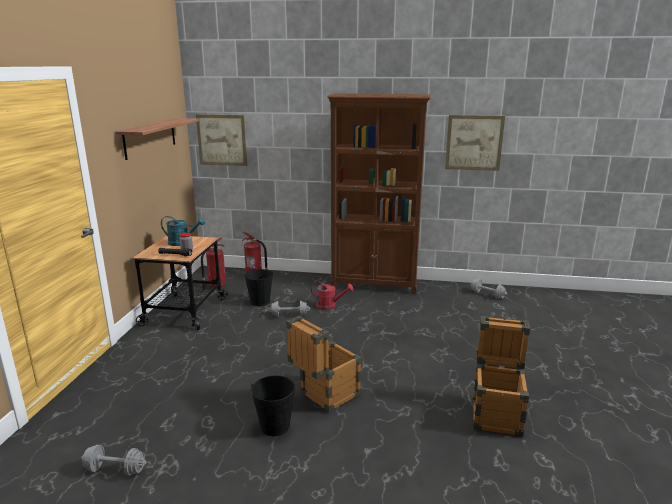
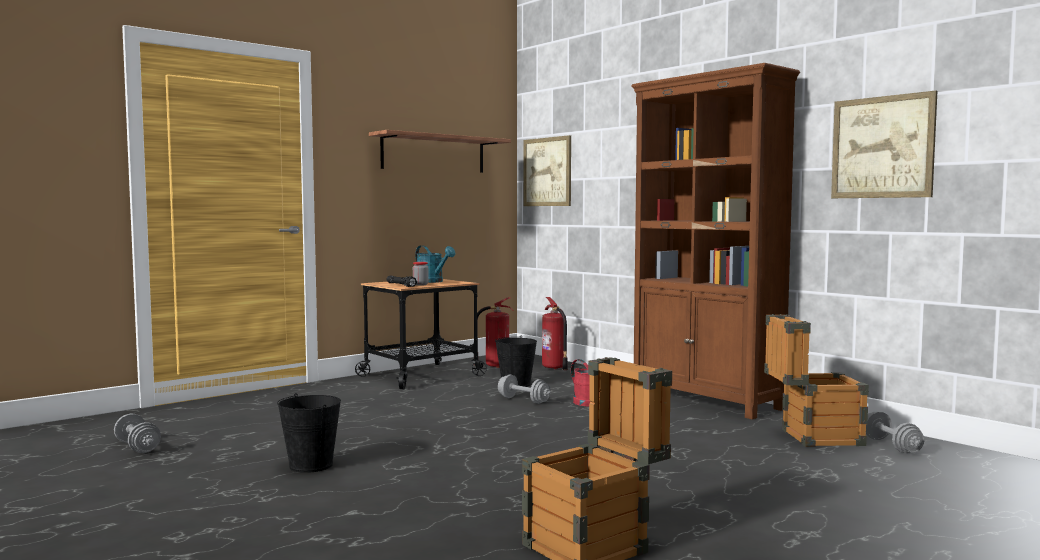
camera: 40 degrees right, 15 degrees down
crate [286,316,362,412] -> crate moved to [764,314,869,447]

